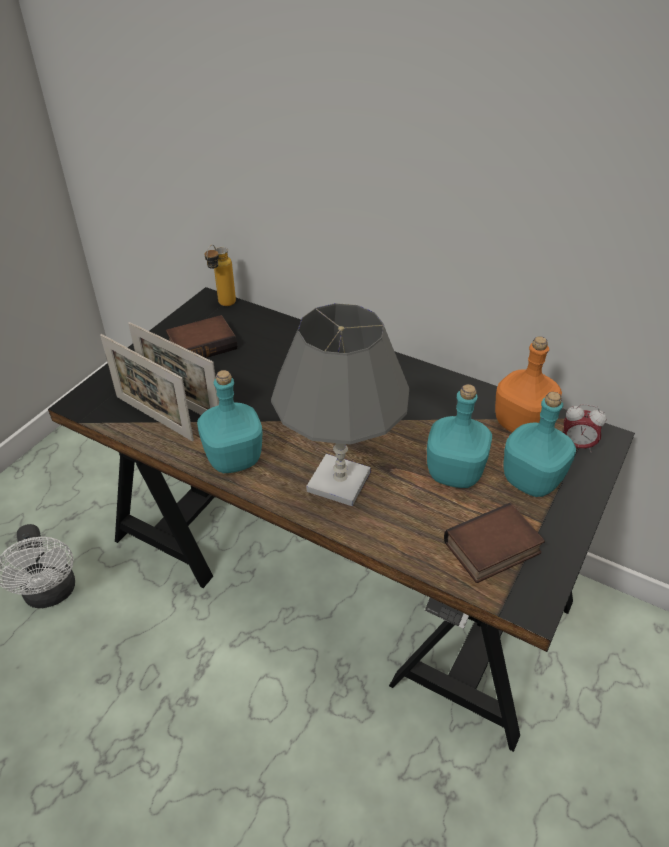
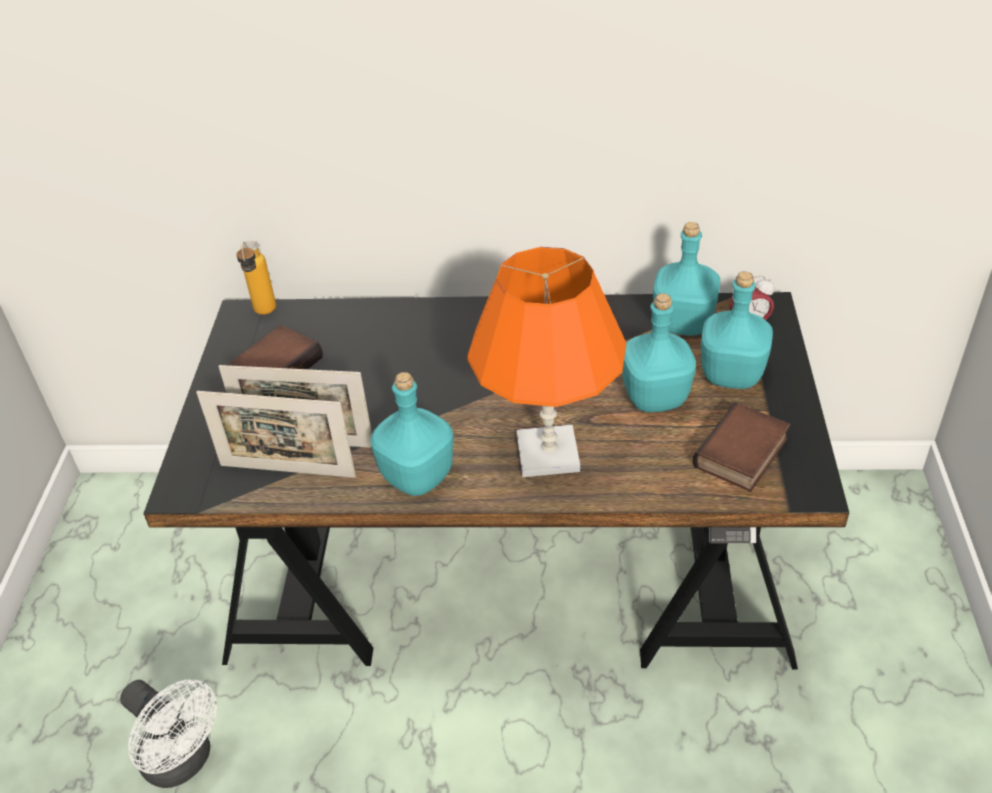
camera: 25 degrees left, 0 degrees up
grey table lamp [271,303,409,506] -> orange table lamp [467,247,626,477]
orange bottle [495,336,562,432] -> turquoise bottle [653,222,720,336]

